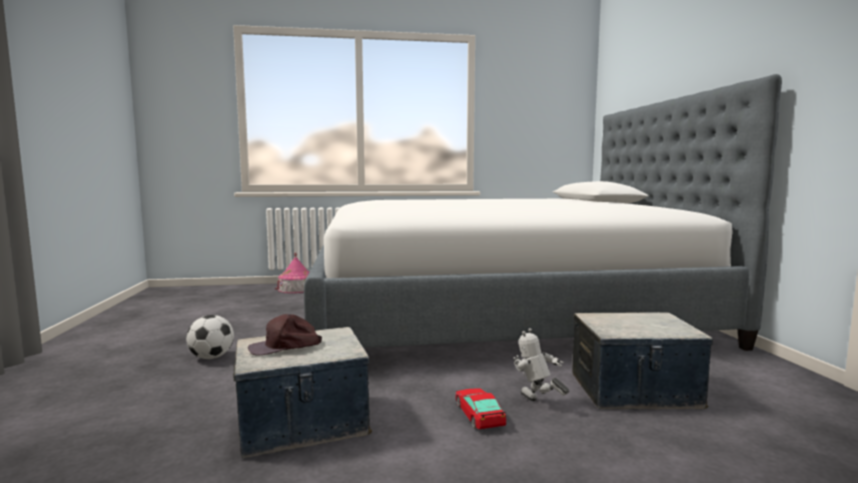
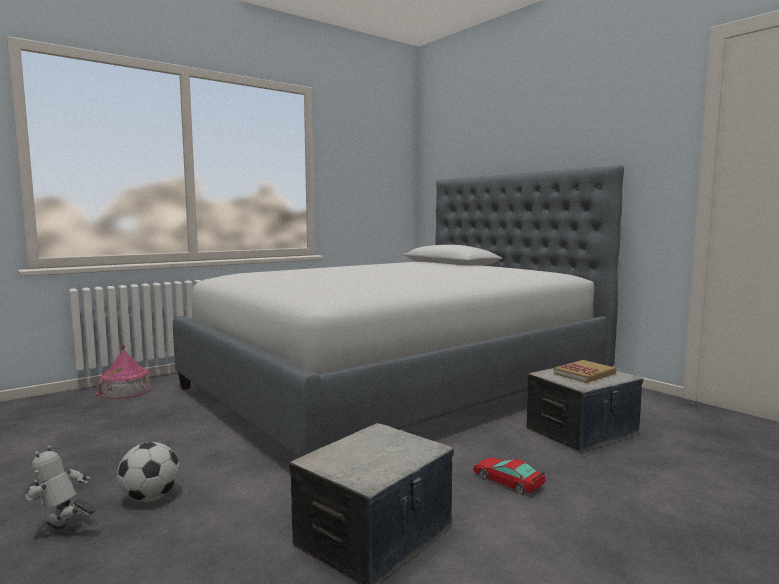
camera: 30 degrees left, 0 degrees up
brown cap [248,314,322,356] -> none
toy robot [513,328,569,401] -> toy robot moved to [25,445,96,530]
none -> book [554,360,616,383]

